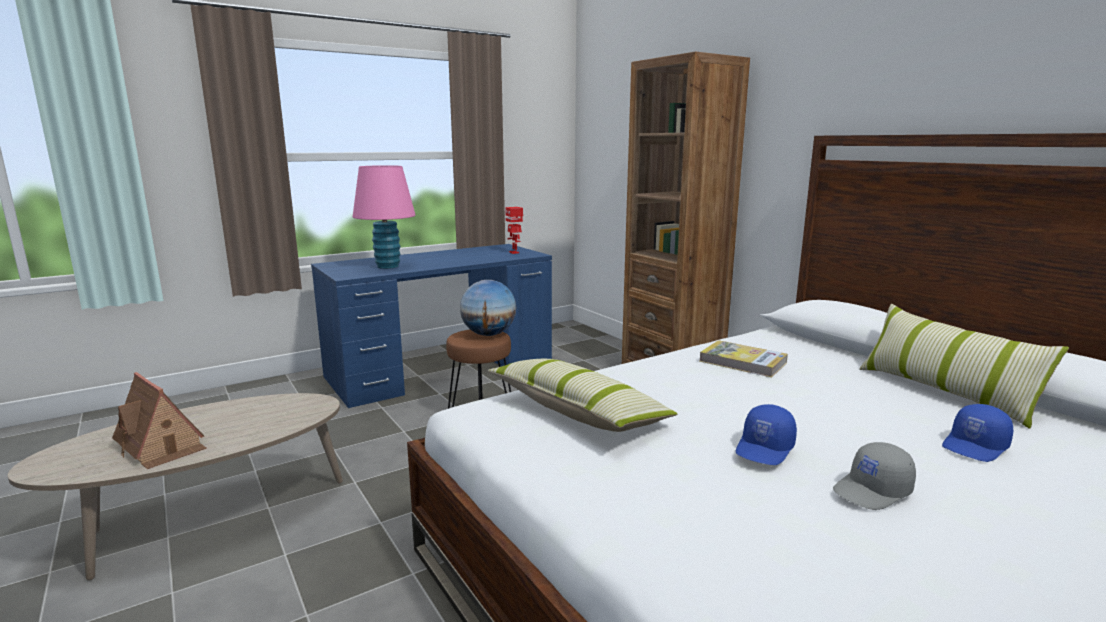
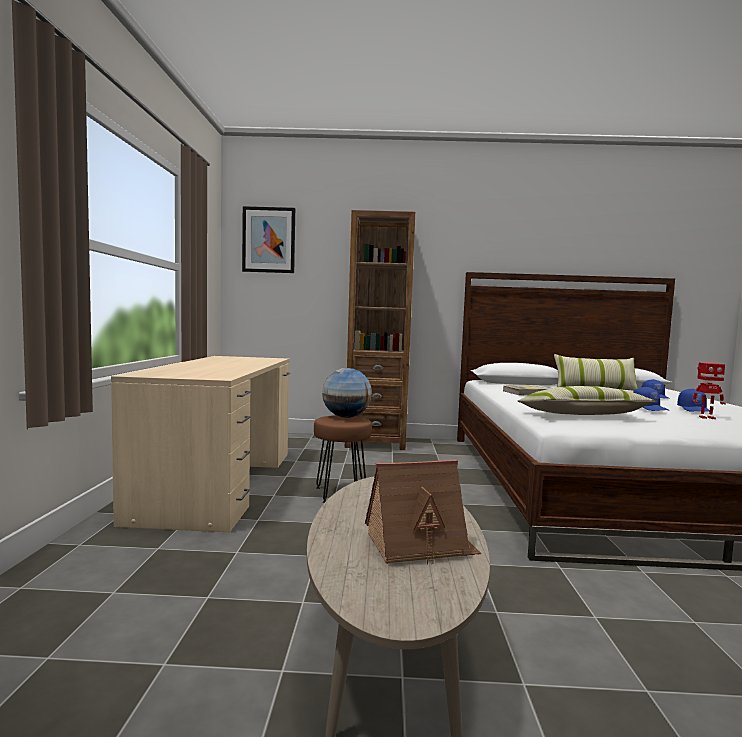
camera: 55 degrees left, 10 degrees down
blue desk [311,244,552,408] -> beige desk [111,356,290,532]
pink table lamp [353,165,415,269] -> none
toy robot [505,207,523,254] -> toy robot moved to [692,363,726,419]
grey cap [833,442,916,510] -> blue cap [677,389,710,412]
none -> picture [242,206,295,273]

